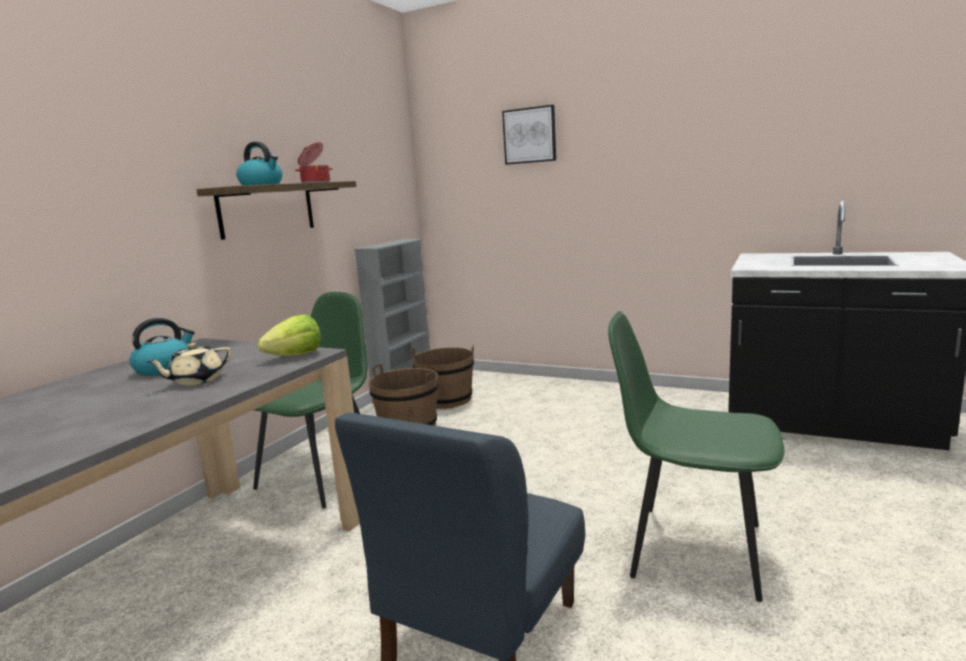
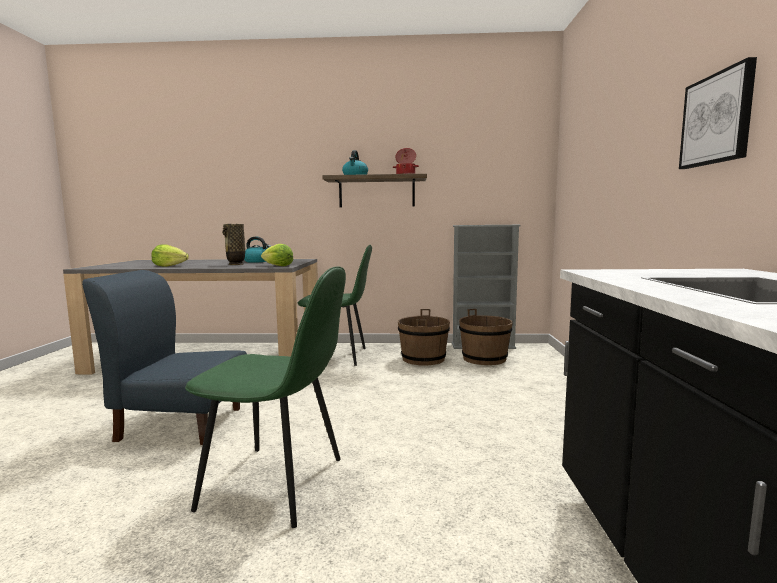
camera: 65 degrees right, 5 degrees down
beige teapot [147,343,231,386] -> vase [222,224,245,265]
picture [502,105,556,165] -> picture moved to [679,57,757,169]
green chair [608,311,784,602] -> green chair turned 105 degrees clockwise [185,266,346,528]
none -> lettuce [151,244,189,267]

